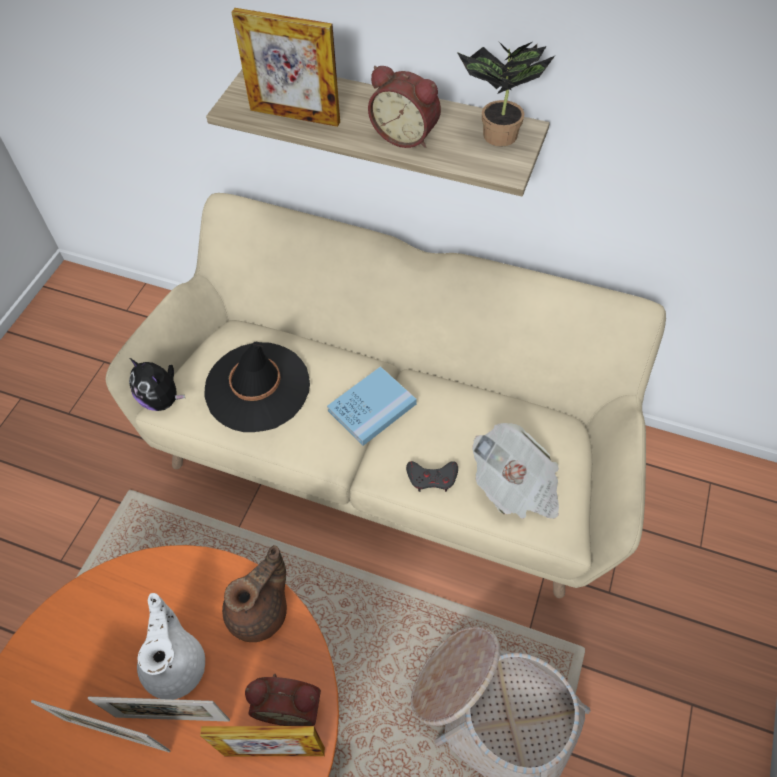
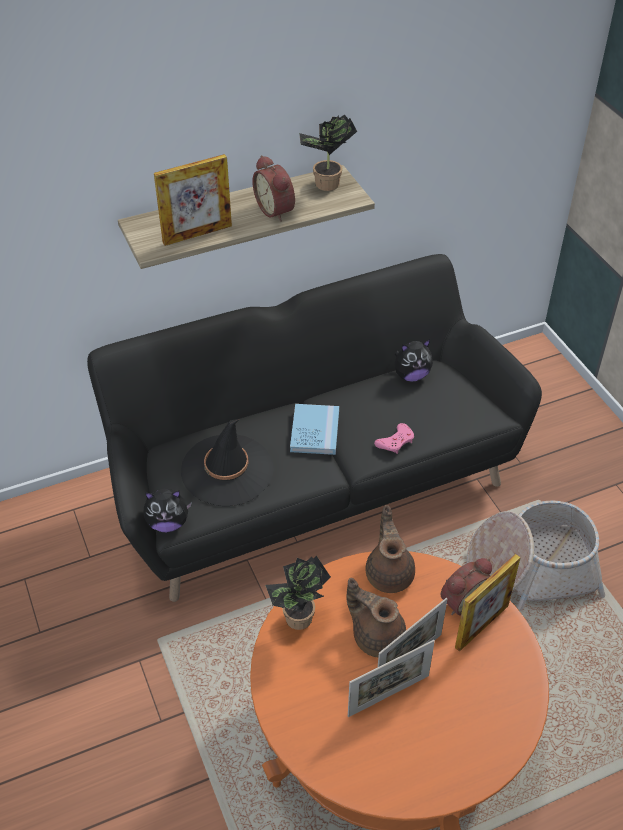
camera: 45 degrees left, 10 degrees down
beige sofa [106,193,666,598] -> black sofa [87,254,542,602]
white teapot [137,593,205,699] -> brown teapot [347,578,406,657]
alarm clock [368,66,441,148] -> alarm clock turned 75 degrees clockwise [252,155,295,222]
grey game controller [406,461,458,492] -> pink game controller [374,423,414,454]
newspaper [472,423,559,519] -> none
none -> potted plant [265,556,331,630]
none -> plush toy [395,339,433,382]

